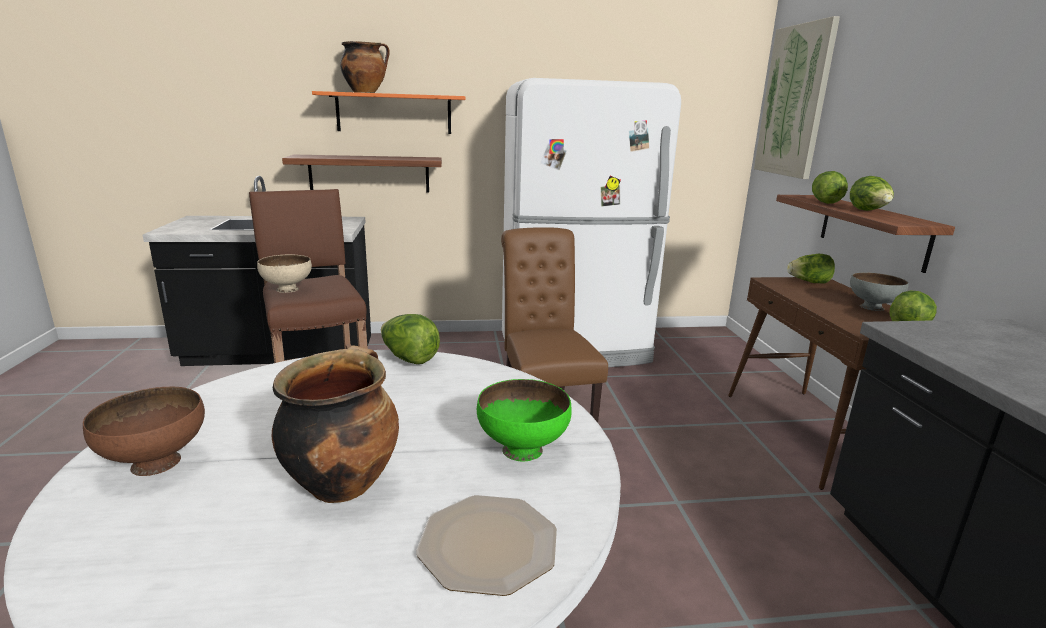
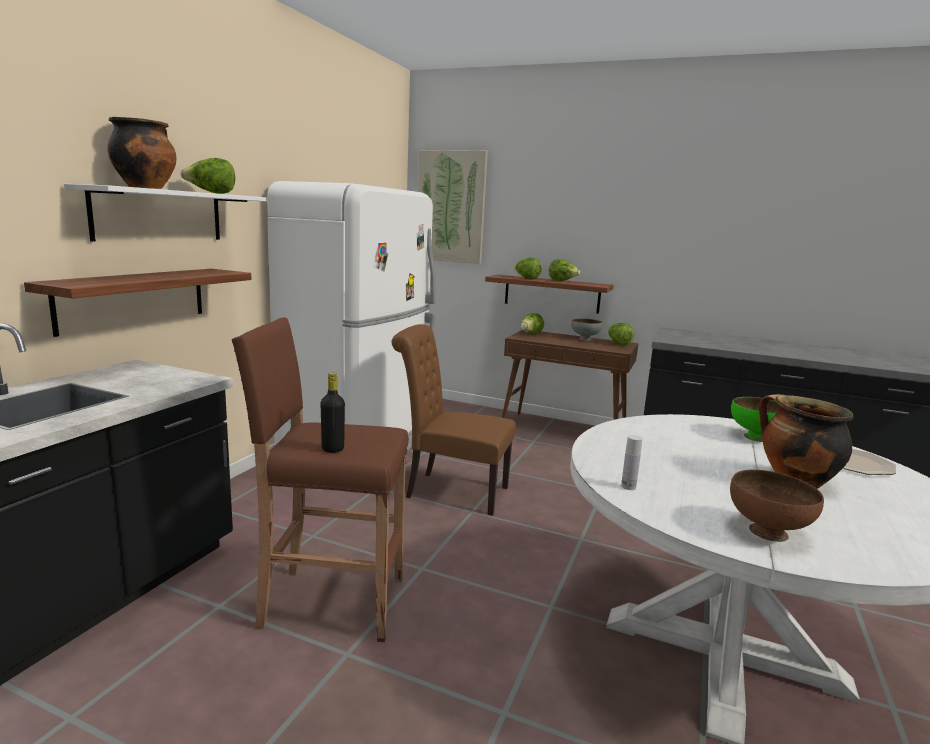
camera: 60 degrees left, 5 degrees down
beige bowl [257,254,312,293] -> black bottle [321,373,345,453]
orange shelf [312,91,466,134] -> white shelf [64,184,266,242]
lettuce [381,314,440,364] -> lettuce moved to [180,158,235,194]
none -> white bottle [621,435,643,490]

